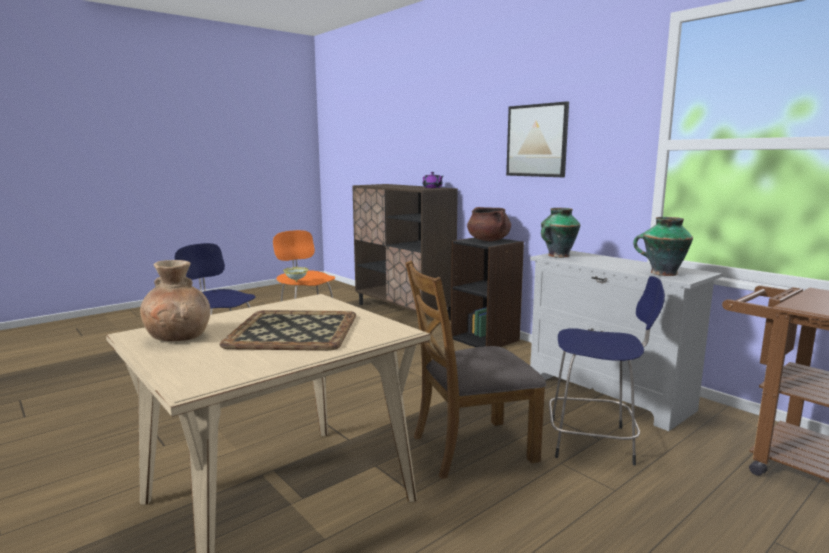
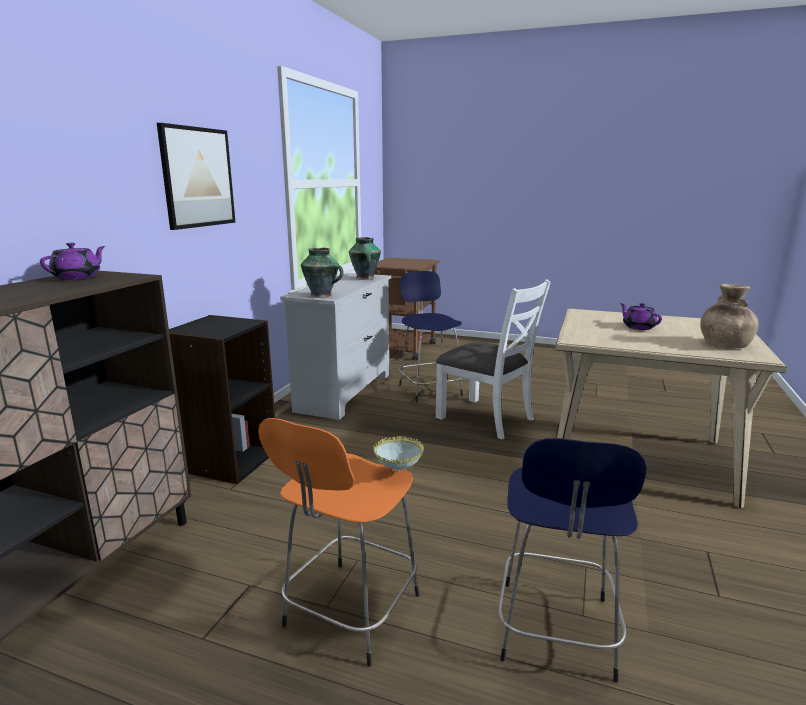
camera: 120 degrees left, 5 degrees up
tray [219,310,356,351] -> purple teapot [620,303,662,330]
brown chair [405,261,546,479] -> white chair [436,279,551,439]
brown cooking pot [467,207,511,241] -> none

